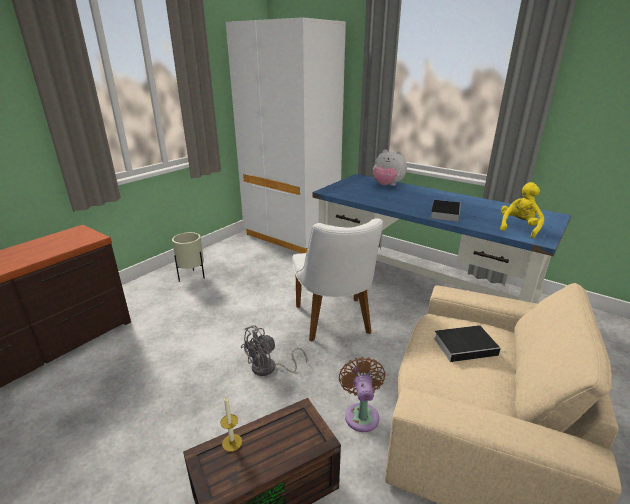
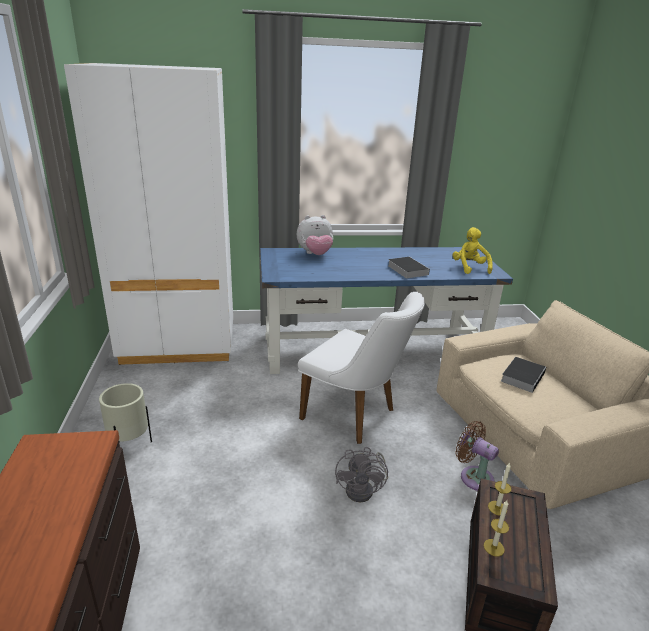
camera: 45 degrees left, 0 degrees up
none -> candle [488,463,512,516]

